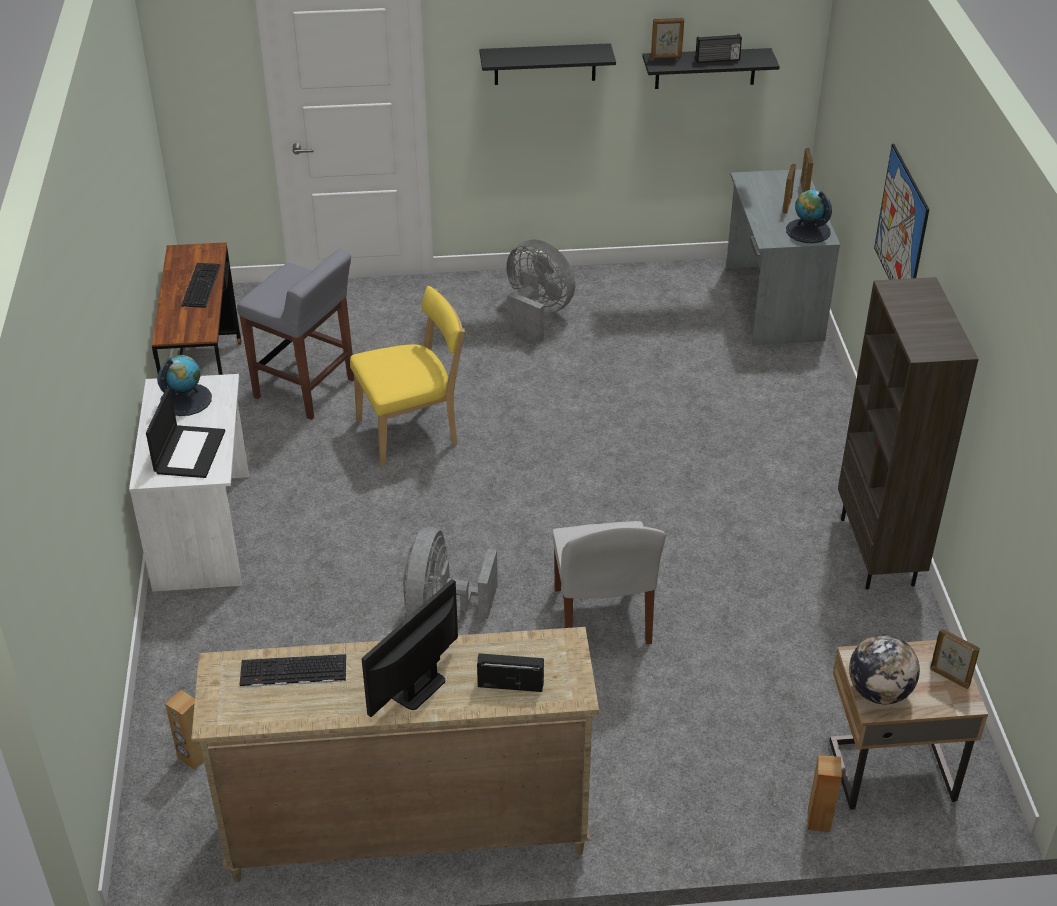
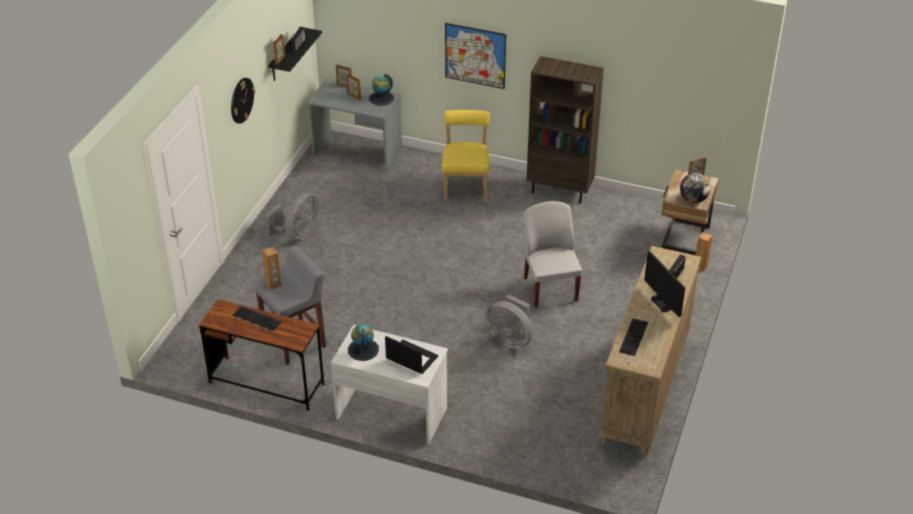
camera: 65 degrees left, 0 degrees up
brown speaker [165,690,204,770] -> brown speaker moved to [262,247,282,290]
yellow chair [350,286,465,466] -> yellow chair moved to [442,110,490,202]
black shelf [479,43,616,85] -> wall clock [231,78,255,124]
grey fan [506,239,575,342] -> grey fan turned 150 degrees clockwise [264,193,320,240]
white chair [553,521,666,644] -> white chair turned 120 degrees counterclockwise [524,201,582,308]

